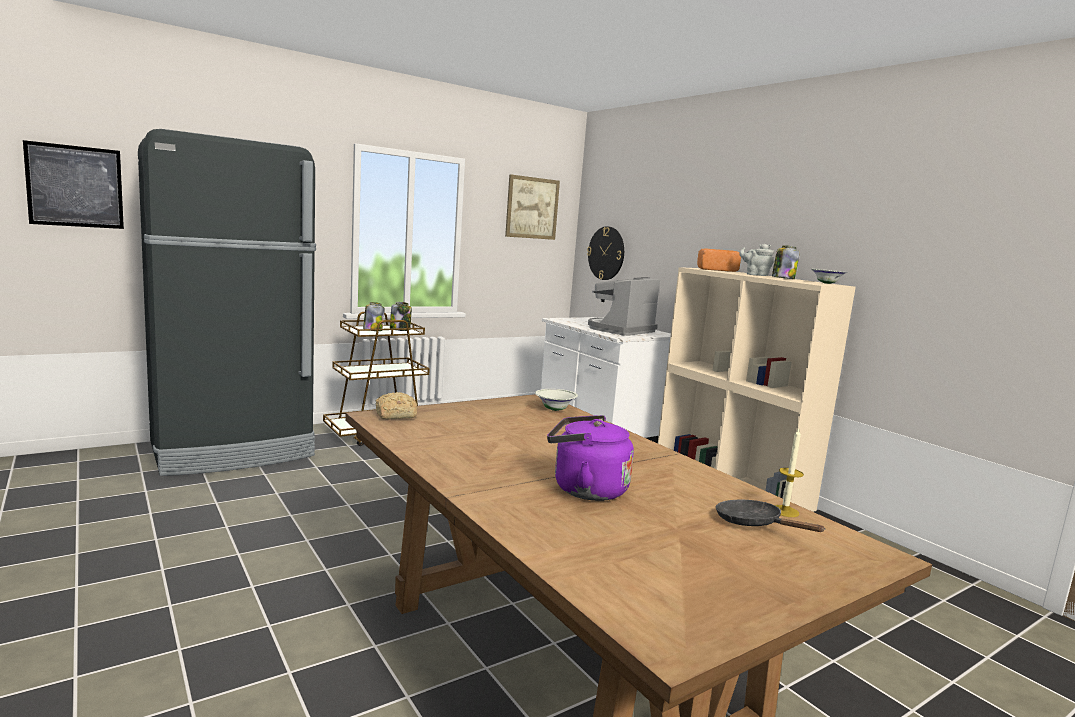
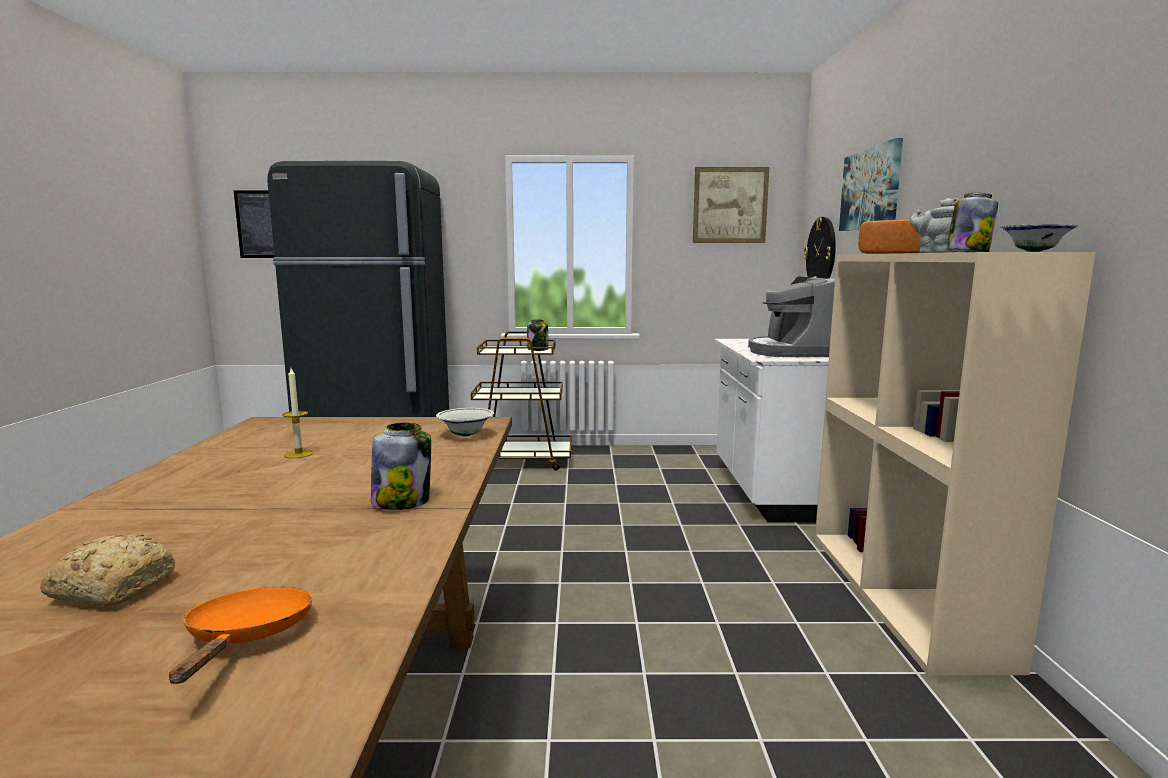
camera: 35 degrees right, 0 degrees up
jar [363,302,385,331] -> jar moved to [371,423,431,510]
bread [376,392,417,420] -> bread moved to [40,534,175,606]
purple kettle [547,415,634,501] -> none
coffee machine [588,278,660,336] -> coffee machine turned 75 degrees counterclockwise [748,276,835,357]
black frying pan [716,500,826,532] -> orange frying pan [169,587,312,684]
candle [775,428,804,517] -> candle moved to [282,368,314,459]
none -> picture [839,138,903,231]

